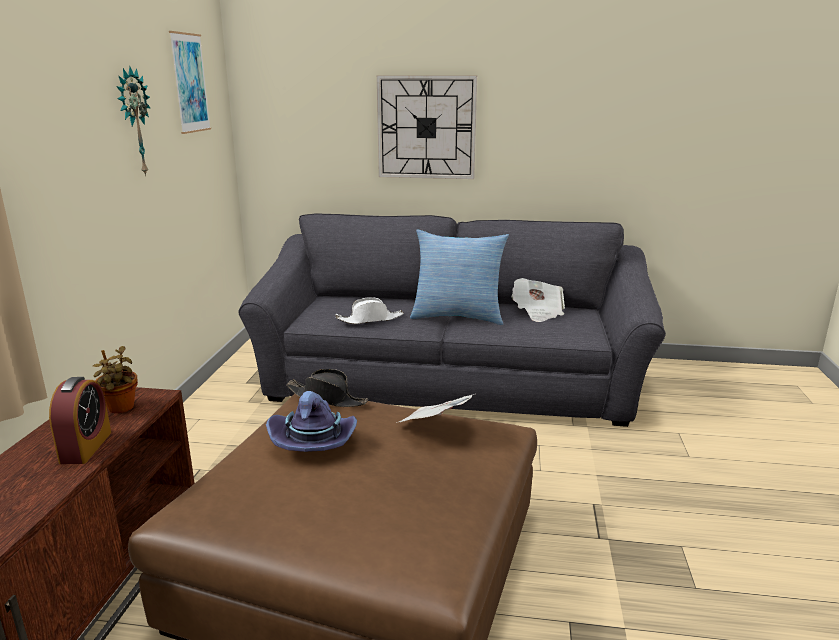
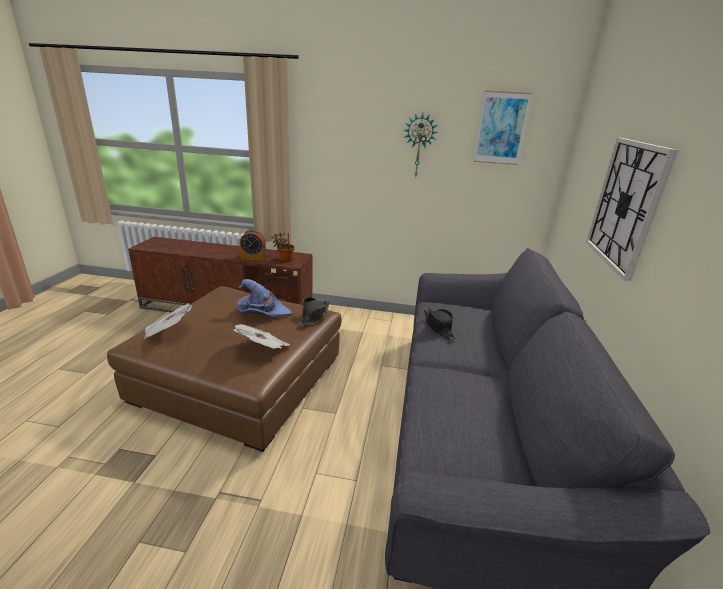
camera: 90 degrees right, 5 degrees up
white hat [335,297,404,324] -> black hat [424,309,455,340]
pillow [410,229,509,325] -> none
newspaper [511,278,565,322] -> newspaper moved to [144,303,192,339]

